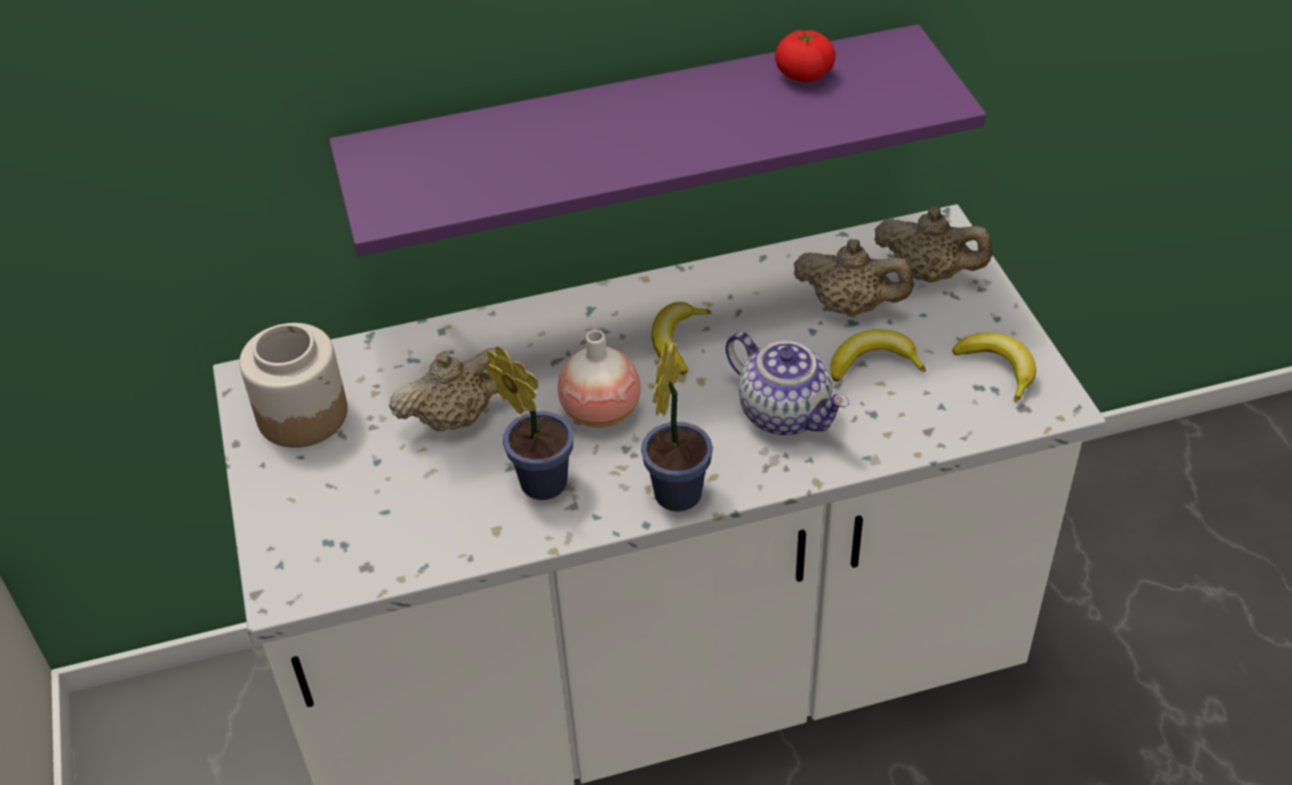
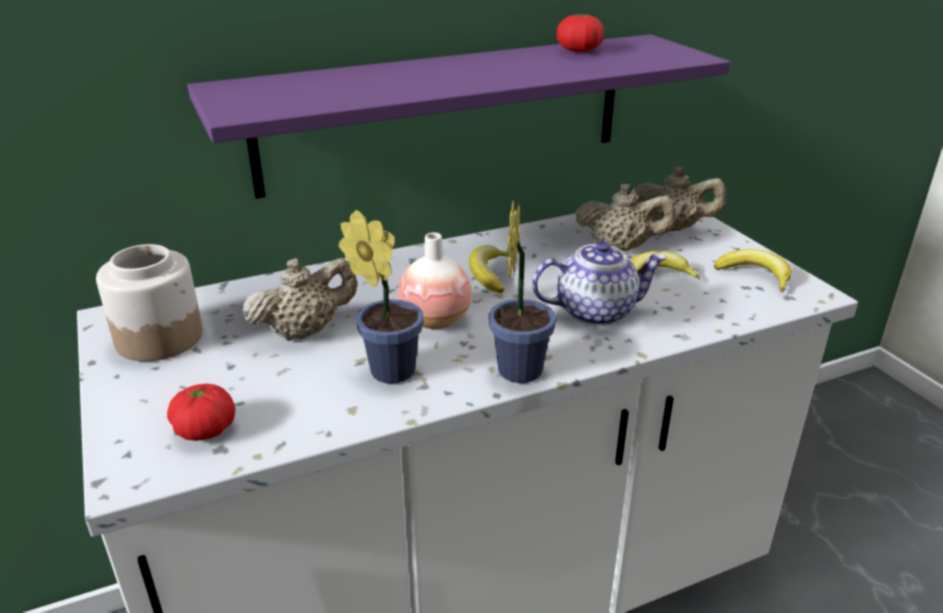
camera: 10 degrees left, 15 degrees down
teapot [725,332,849,435] -> teapot turned 45 degrees counterclockwise [532,241,667,326]
none -> tomato [167,384,235,441]

